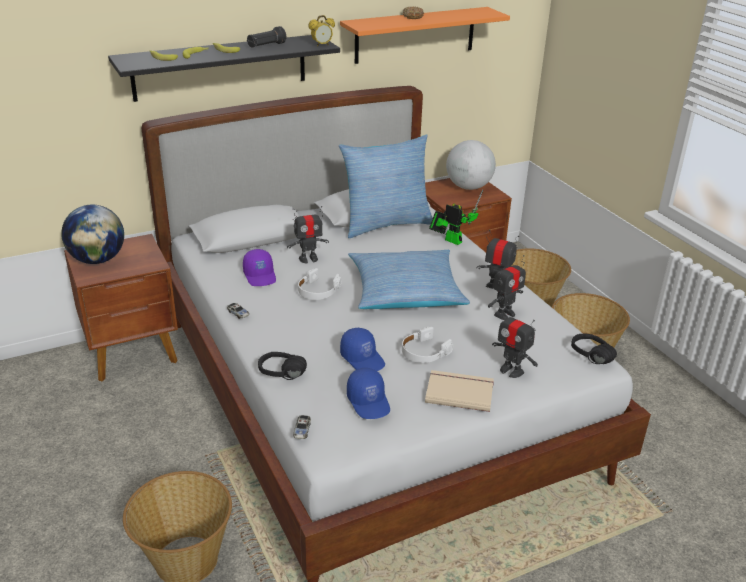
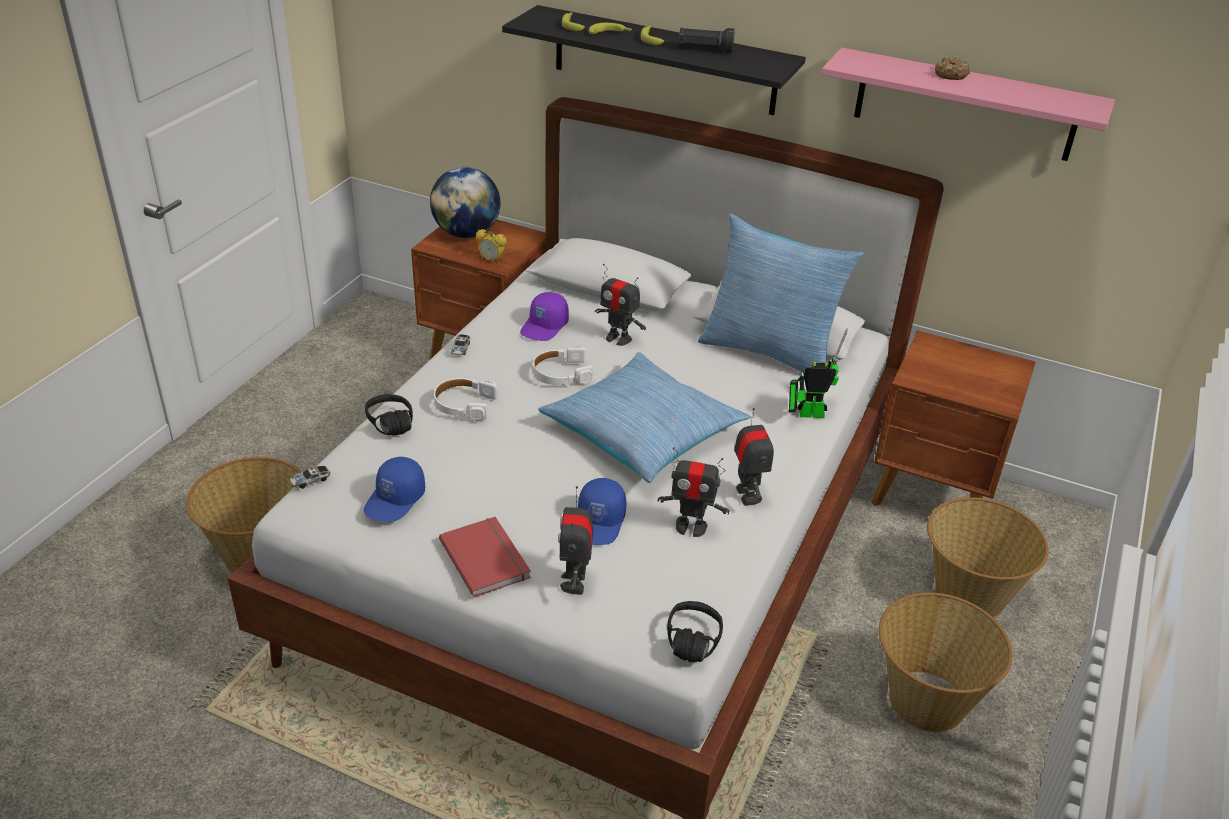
camera: 50 degrees right, 5 degrees up
alarm clock [308,15,335,47] -> alarm clock moved to [476,228,507,263]
orange shelf [340,7,510,64] -> pink shelf [822,47,1115,161]
blue cap [340,328,385,371] -> blue cap moved to [578,478,627,545]
white headphones [402,327,453,363] -> white headphones moved to [434,378,497,421]
beige book [425,370,494,412] -> red book [439,517,531,598]
toy robot [429,190,483,245] -> toy robot turned 90 degrees counterclockwise [789,328,848,418]
globe [446,140,496,190] -> none

